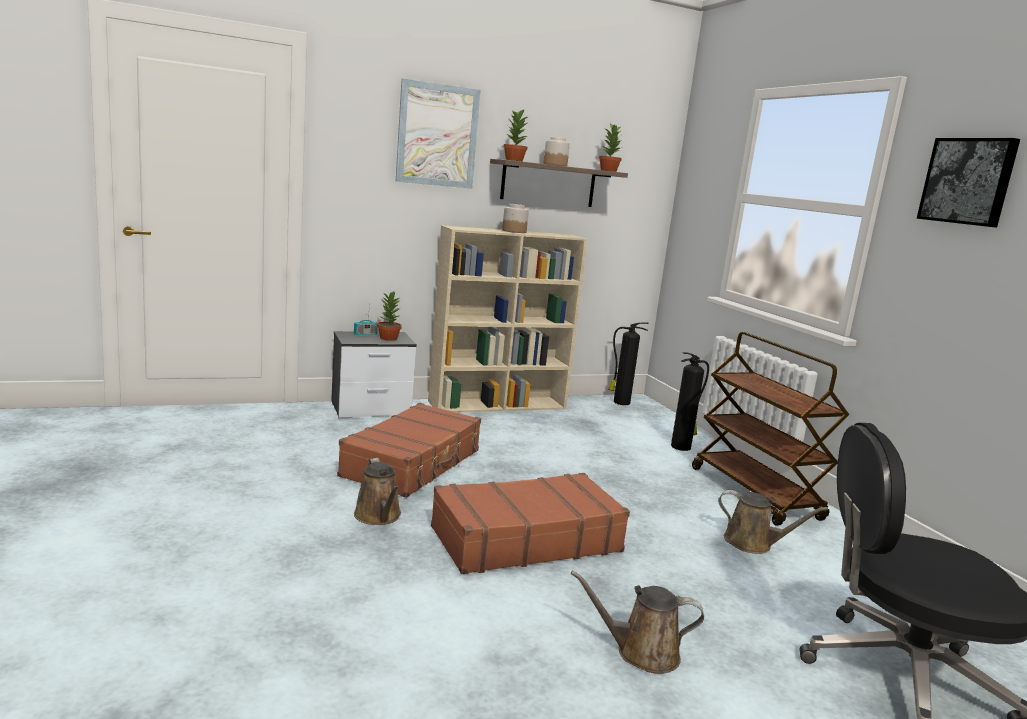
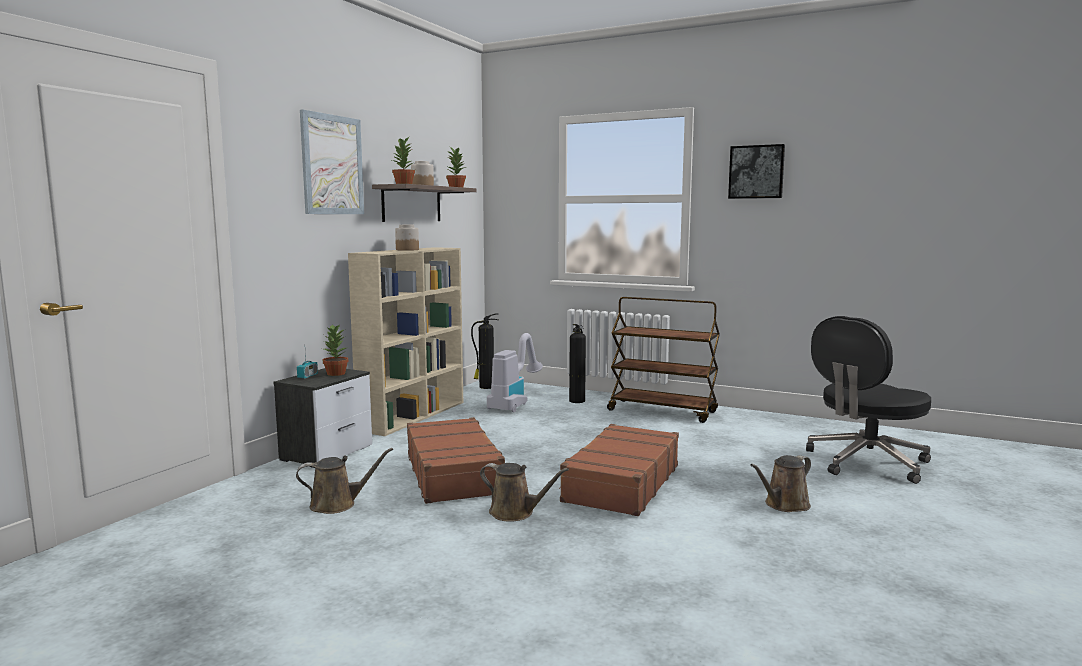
camera: 40 degrees left, 5 degrees down
brown watering can [718,490,828,554] -> brown watering can moved to [296,448,393,514]
none -> vacuum cleaner [487,333,543,412]

